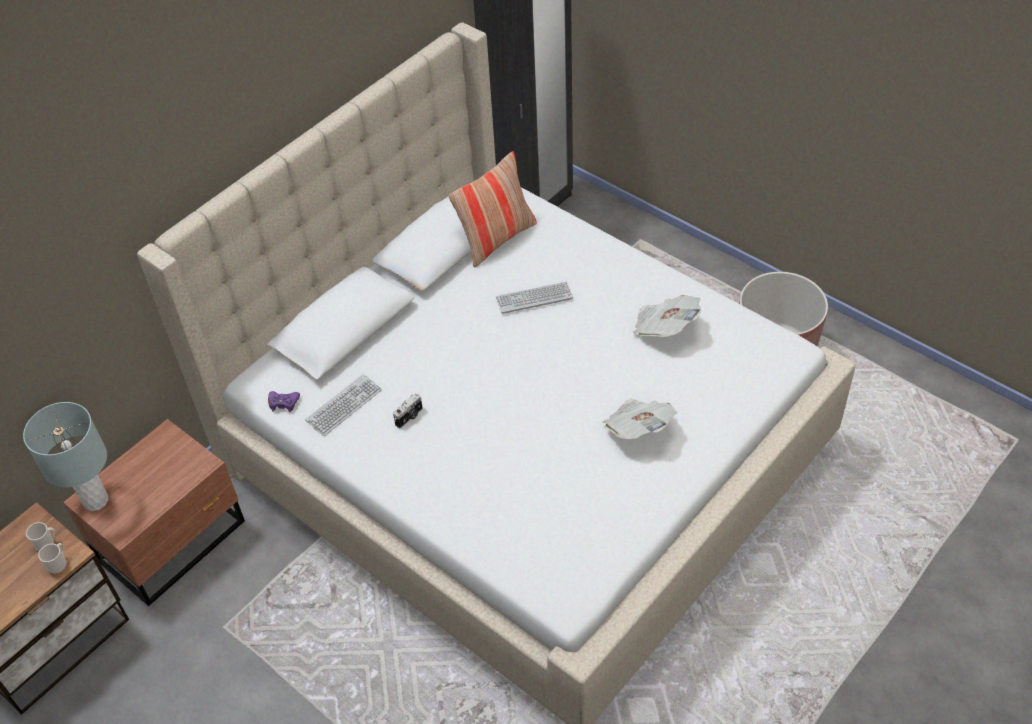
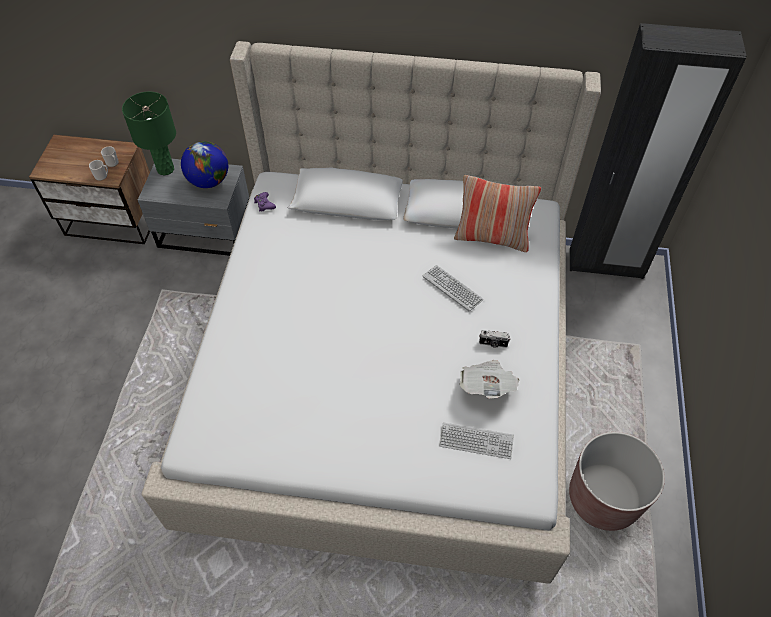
camera: 55 degrees right, 5 degrees up
grey table lamp [23,402,108,511] -> green table lamp [122,92,176,175]
brown nightstand [63,419,245,606] -> grey nightstand [138,159,249,256]
keyboard [305,374,382,436] -> keyboard moved to [439,422,514,459]
camera [393,393,423,428] -> camera moved to [479,330,511,348]
newspaper [603,399,677,439] -> none
none -> globe [181,141,228,188]

